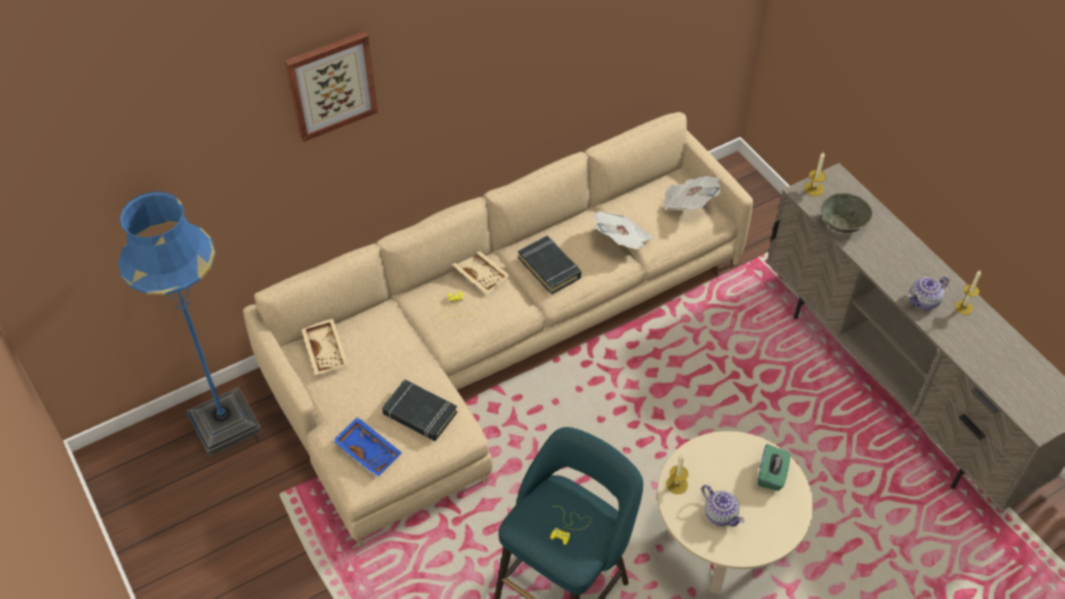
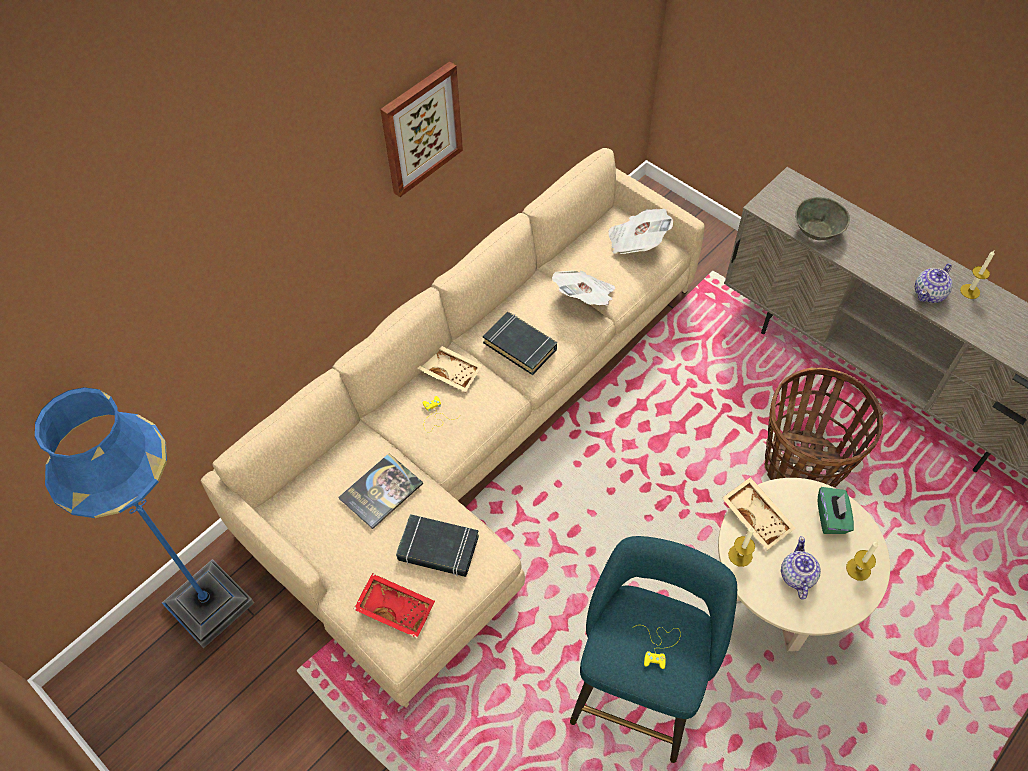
camera: 15 degrees left, 5 degrees up
picture [285,31,378,142] -> picture moved to [380,61,463,197]
beige tray [302,318,348,375] -> beige tray moved to [722,477,796,550]
blue tray [333,417,402,477] -> red tray [353,573,435,638]
teapot [701,485,744,527] -> teapot turned 120 degrees counterclockwise [781,536,821,600]
candle [804,152,826,196] -> candle moved to [846,542,878,581]
none -> book [338,453,423,529]
none -> basket [765,368,884,488]

